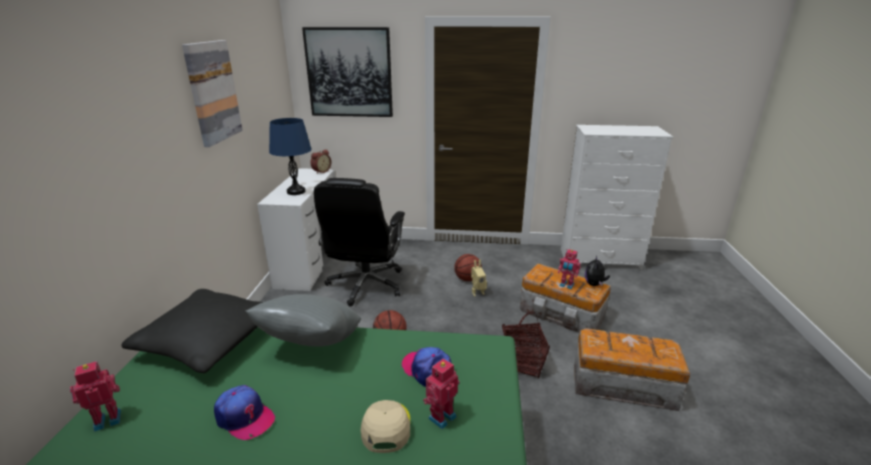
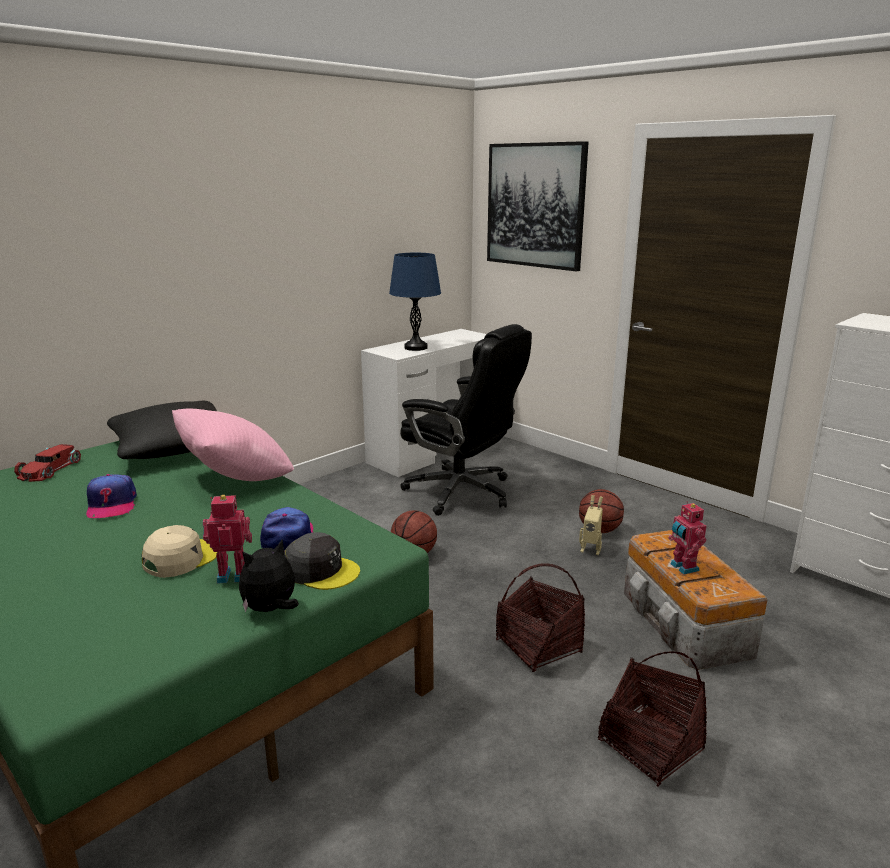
camera: 40 degrees right, 5 degrees down
toy robot [70,361,121,432] -> red toy car [14,444,81,482]
picture [182,40,243,147] -> none
grey pillow [245,294,361,346] -> pink pillow [172,408,294,481]
alarm clock [310,150,331,173] -> none
black office chair [314,178,405,307] -> black office chair turned 105 degrees counterclockwise [400,324,532,516]
storage box [574,328,690,411] -> basket [598,651,707,787]
plush toy [585,256,610,286] -> plush toy moved to [239,539,299,612]
none -> grey cap [284,532,360,590]

